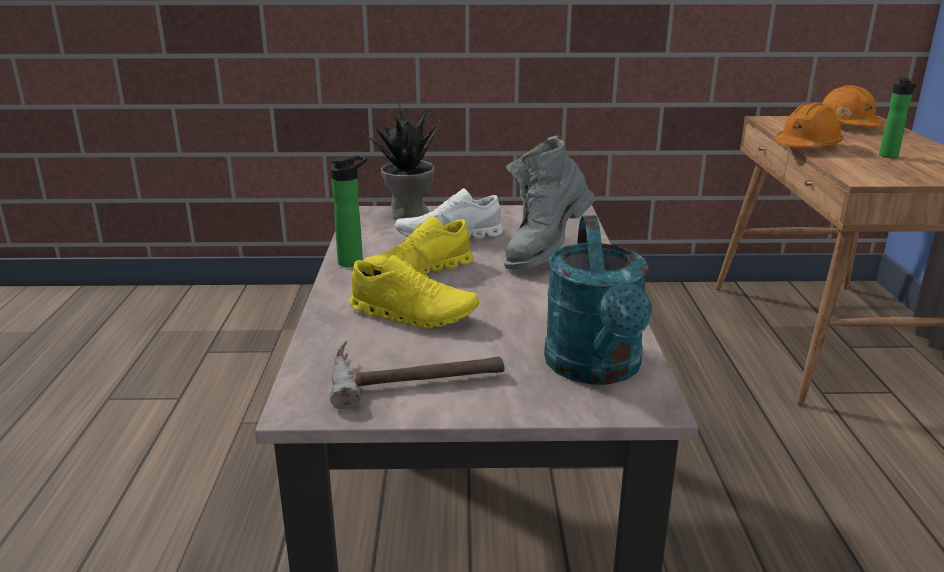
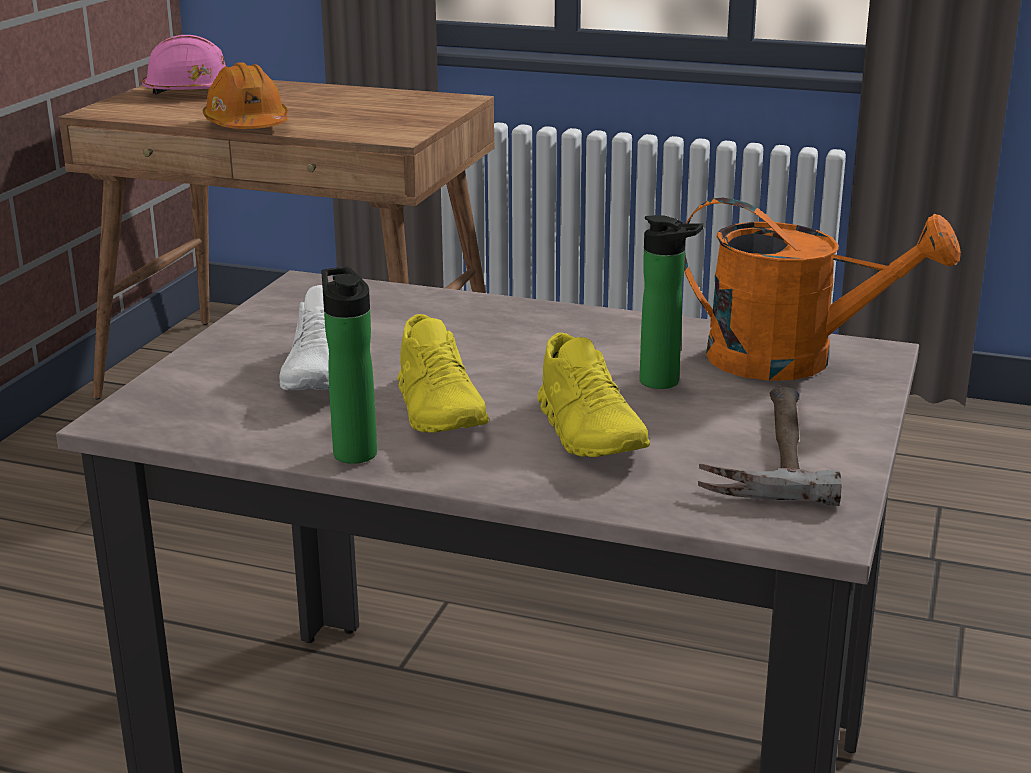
camera: 70 degrees left, 0 degrees up
yellow shoe [349,255,479,329] -> yellow shoe turned 120 degrees clockwise [537,333,650,457]
potted plant [362,101,440,219] -> none
grey boot [504,136,595,269] -> none
turquoise watering can [544,215,652,385] -> orange watering can [684,198,961,381]
orange hard hat [822,85,885,127] -> pink hard hat [142,35,226,95]
bottle [879,78,917,158] -> bottle moved to [640,215,704,389]

